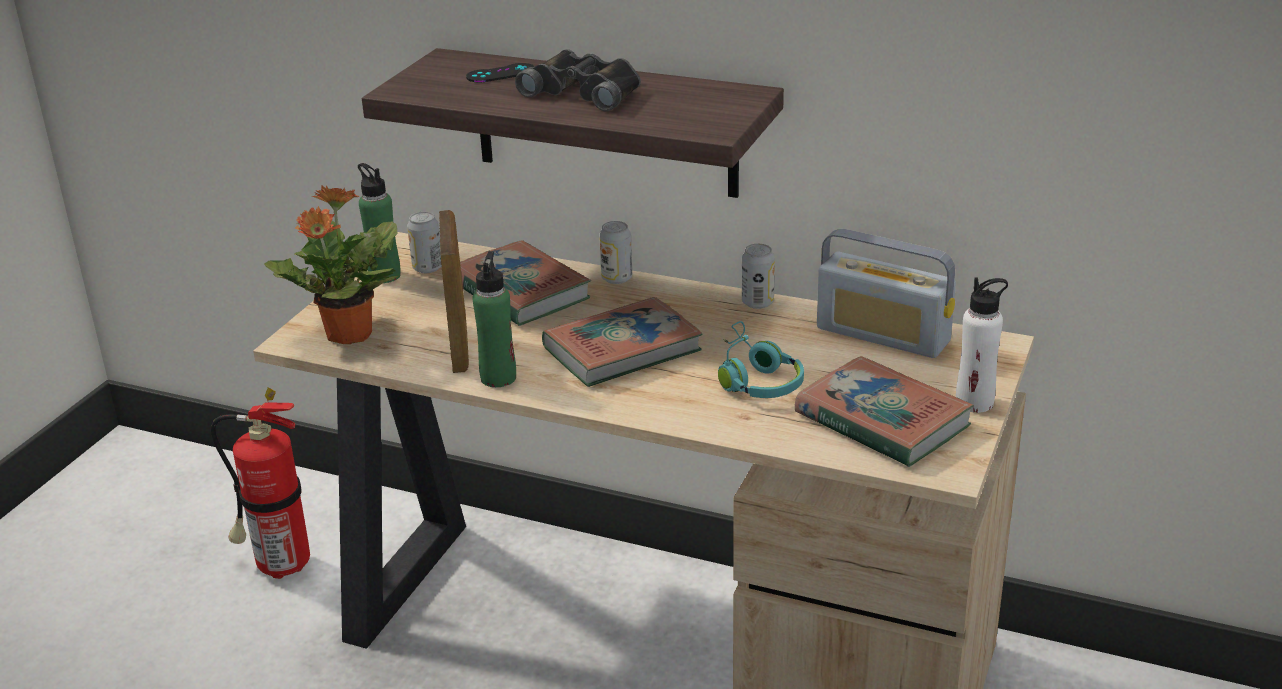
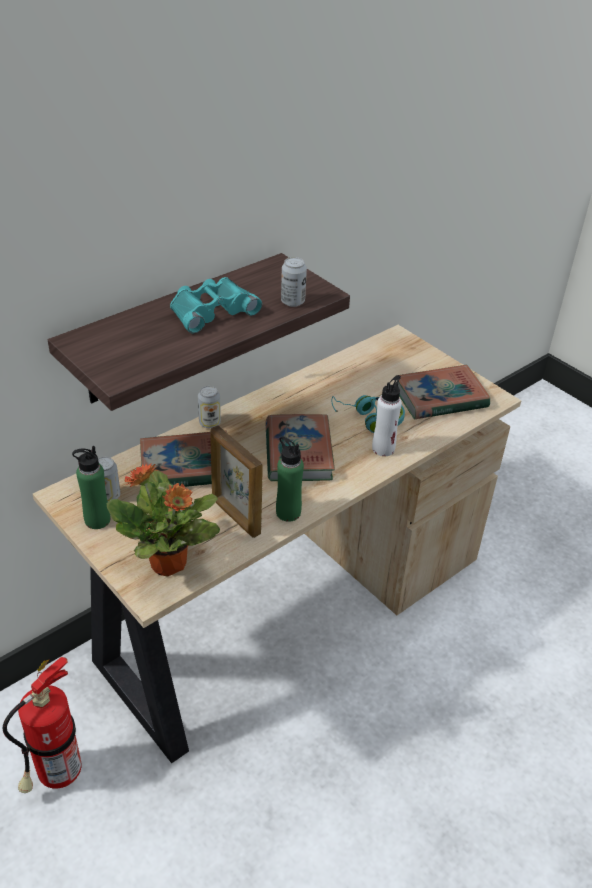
camera: 65 degrees left, 10 degrees up
picture frame [439,210,469,373] -> picture frame turned 150 degrees counterclockwise [210,425,263,538]
black game controller [466,63,535,83] -> none
black binoculars [515,49,641,111] -> turquoise binoculars [170,277,262,334]
can [742,244,775,309] -> can moved to [281,257,307,307]
radio [817,229,956,358] -> none
white bottle [956,277,1008,413] -> white bottle moved to [372,375,402,456]

